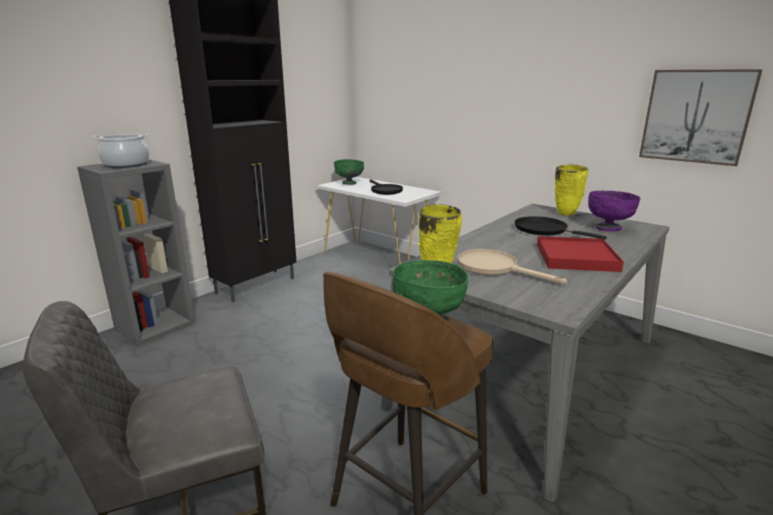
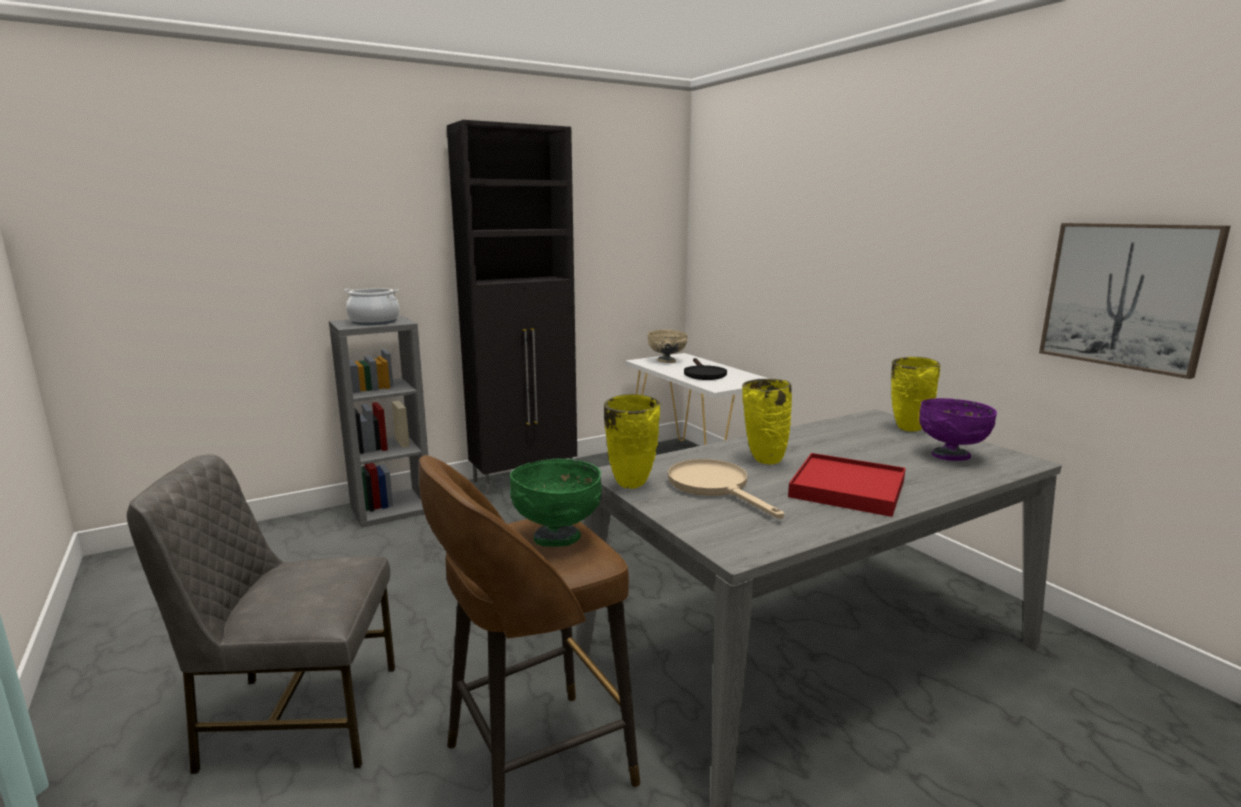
camera: 20 degrees right, 5 degrees down
green bowl [334,159,364,185] -> beige bowl [647,329,688,363]
black frying pan [515,216,607,240] -> none
none -> yellow vase [742,379,792,465]

